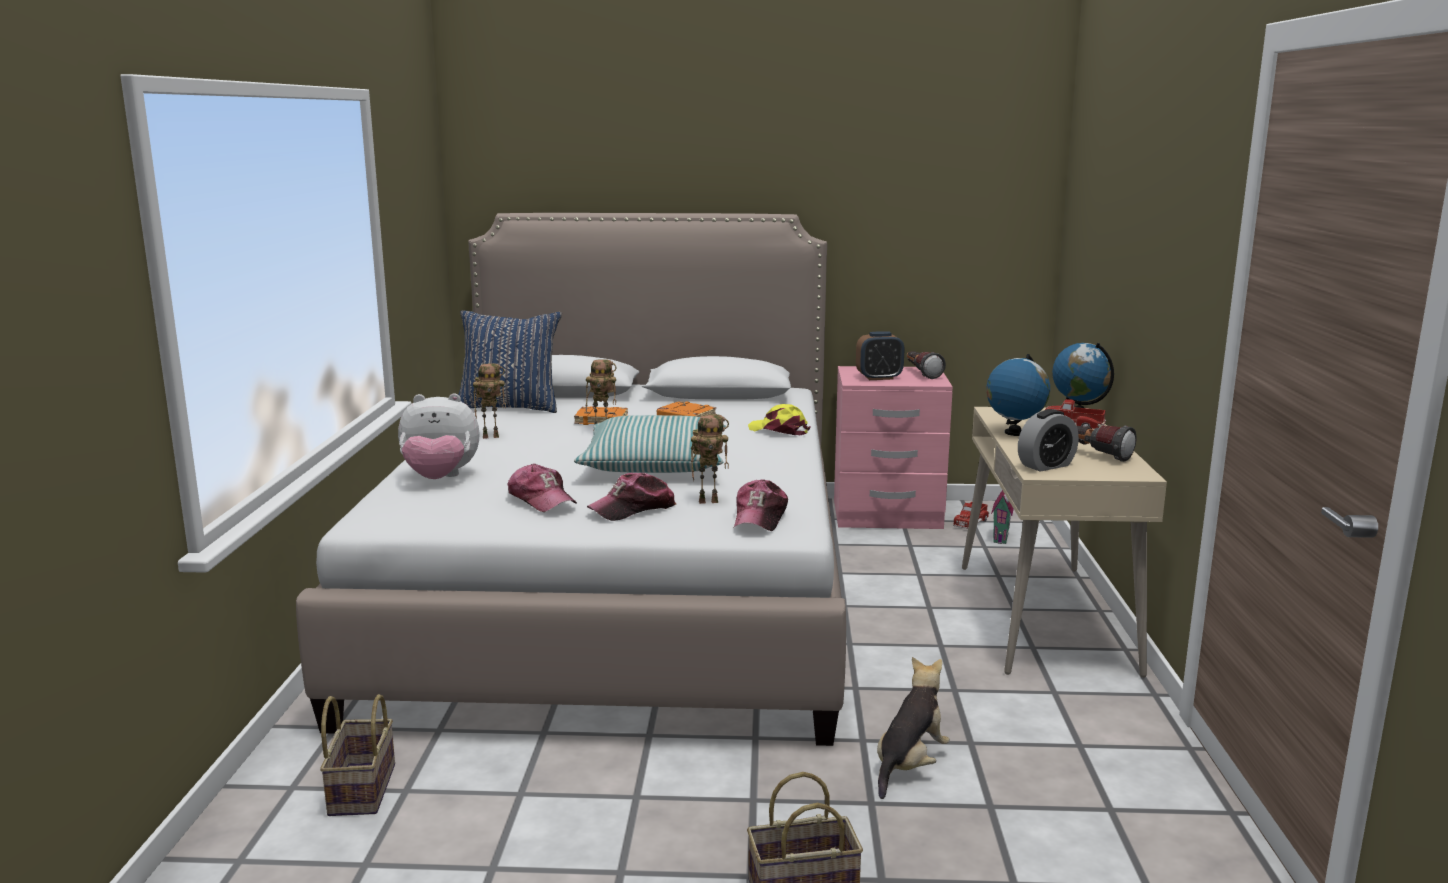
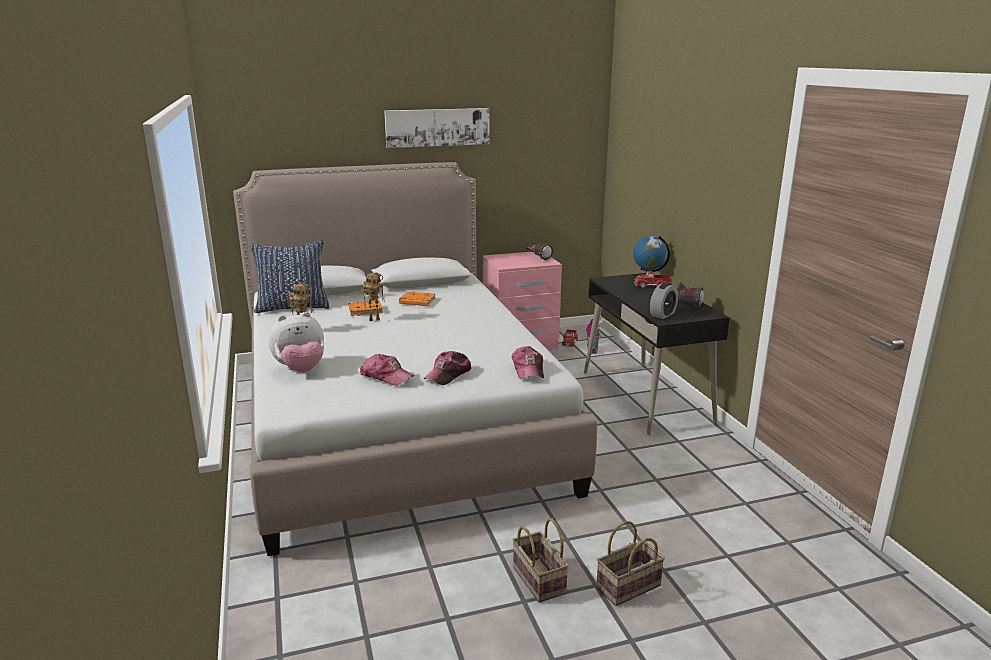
camera: 20 degrees left, 5 degrees up
basket [320,694,395,816] -> basket moved to [512,519,569,603]
pillow [574,415,726,473] -> none
toy robot [691,414,729,504] -> none
yellow cap [748,404,811,435] -> none
alarm clock [856,331,904,380] -> none
plush toy [877,657,950,799] -> none
beige desk [962,407,1167,678] -> black desk [584,273,730,435]
globe [986,354,1050,436] -> none
none -> picture [384,108,490,148]

